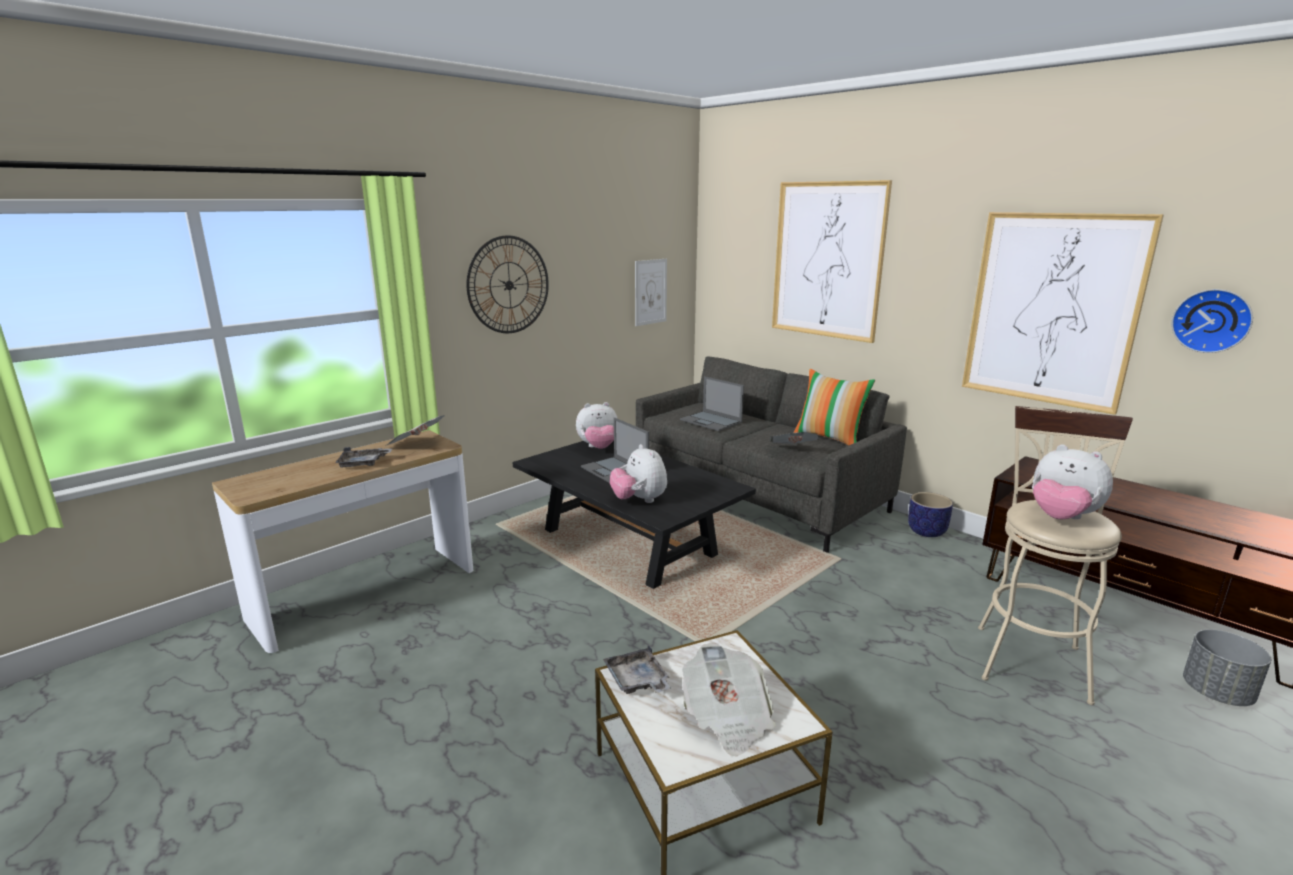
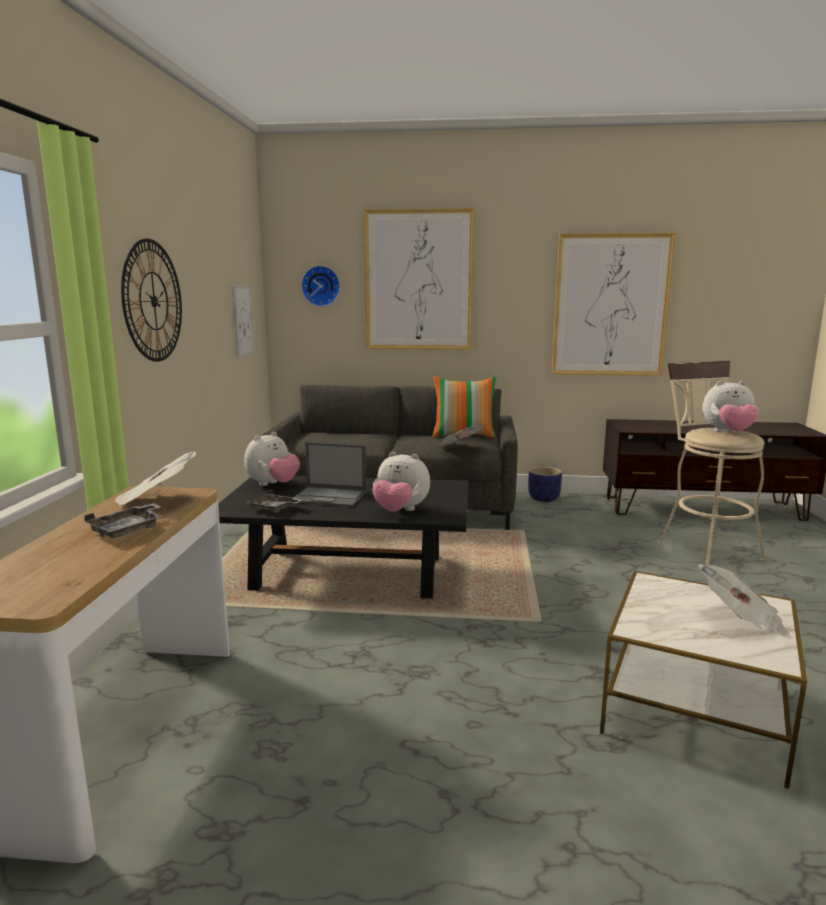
camera: 40 degrees left, 5 degrees down
grey tray [603,644,671,694] -> grey tray moved to [246,490,302,512]
laptop [680,376,744,431] -> none
wall clock [1171,289,1253,353] -> wall clock moved to [301,265,340,307]
grey planter [1183,629,1271,706] -> none

